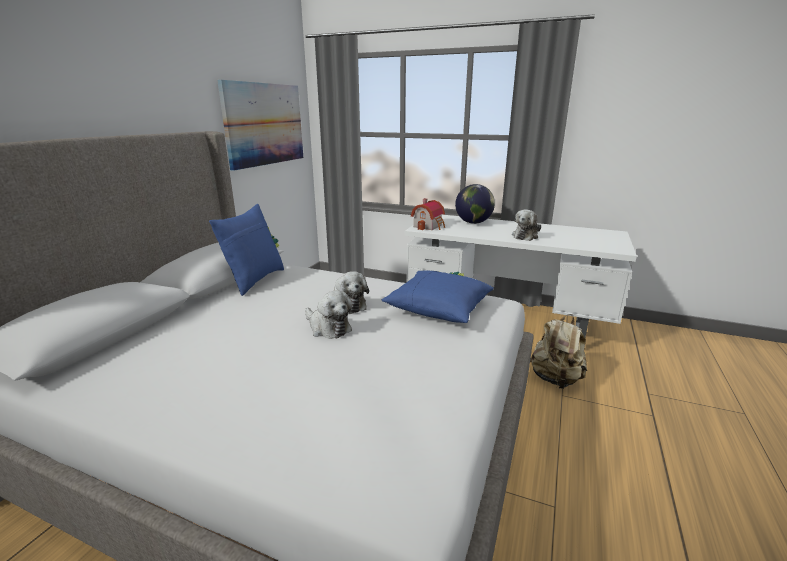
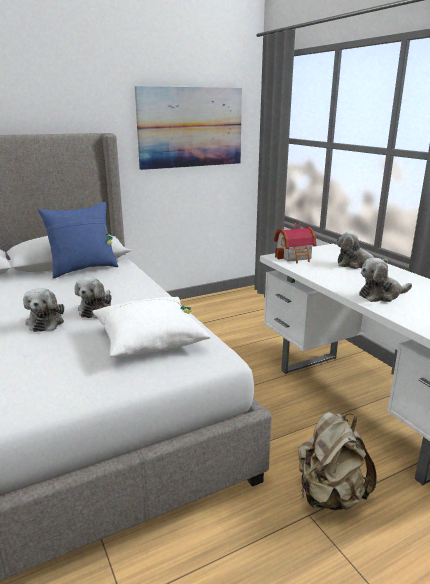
camera: 40 degrees right, 0 degrees up
blue pillow [382,270,494,323] -> white pillow [92,297,211,357]
globe [455,184,495,224] -> plush toy [336,231,388,269]

